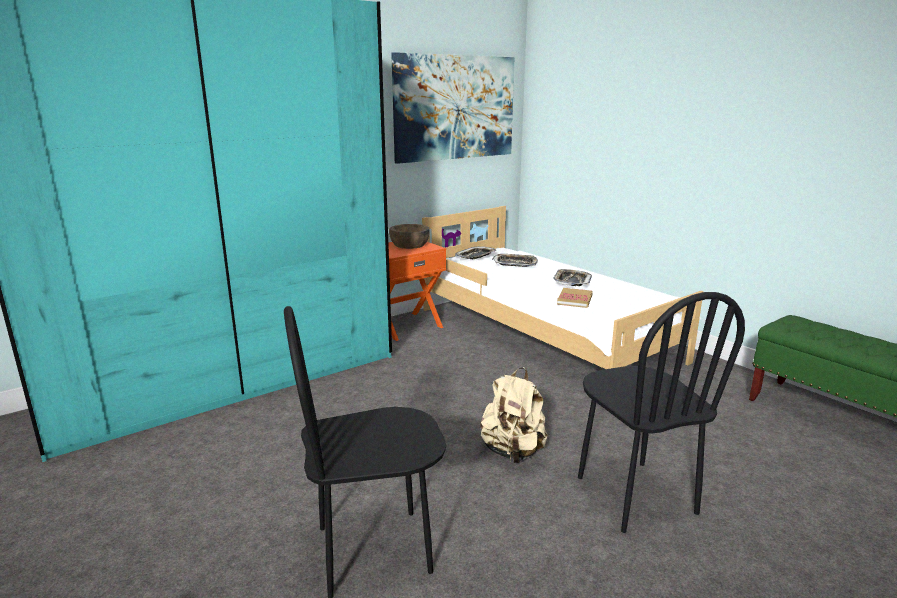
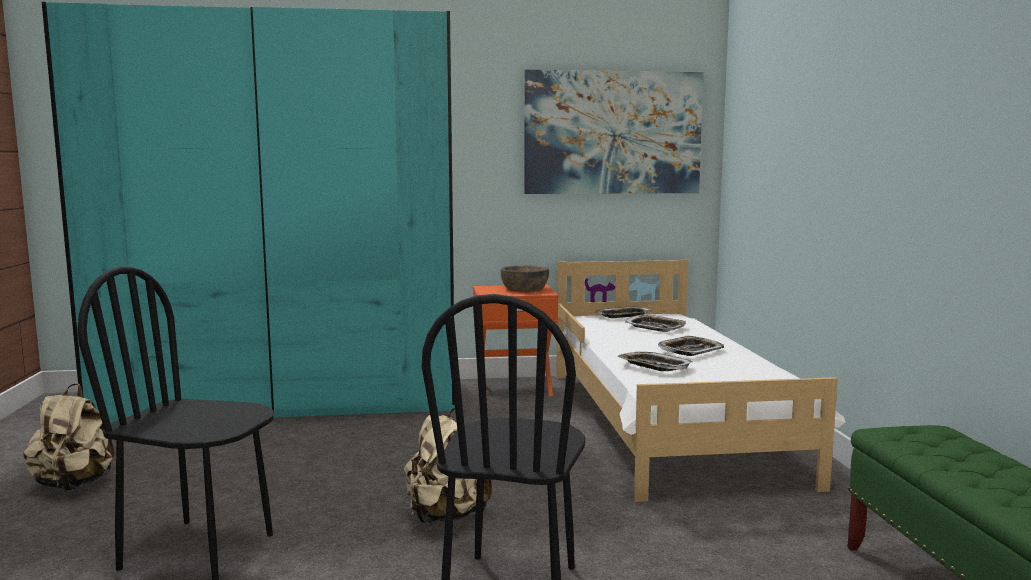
camera: 30 degrees right, 10 degrees down
book [557,288,593,308] -> tray [618,352,692,371]
none -> beige backpack [23,383,114,491]

